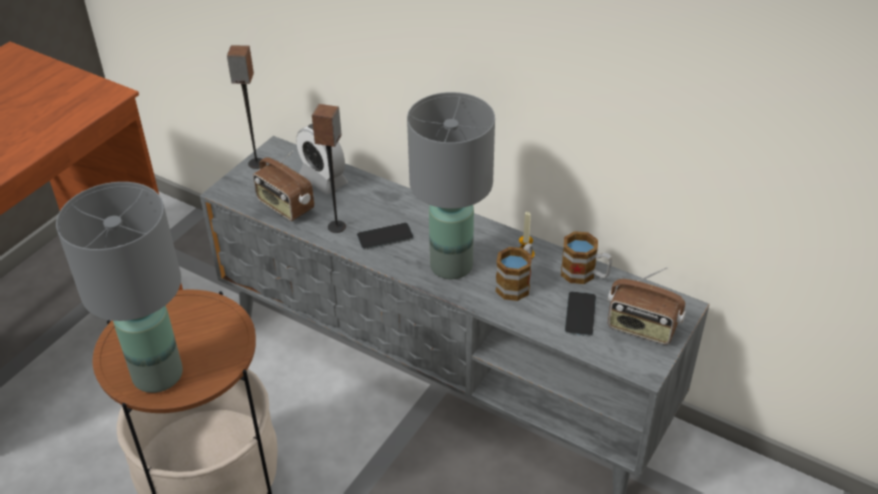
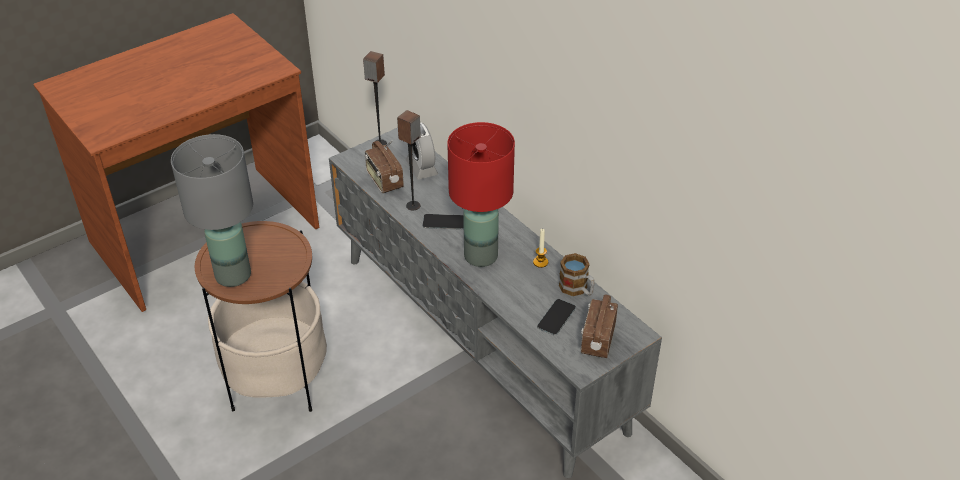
camera: 20 degrees right, 0 degrees up
grey table lamp [407,92,495,279] -> red table lamp [447,122,515,267]
mug [495,243,533,301] -> none
radio [608,267,686,345] -> radio turned 60 degrees clockwise [581,295,618,358]

